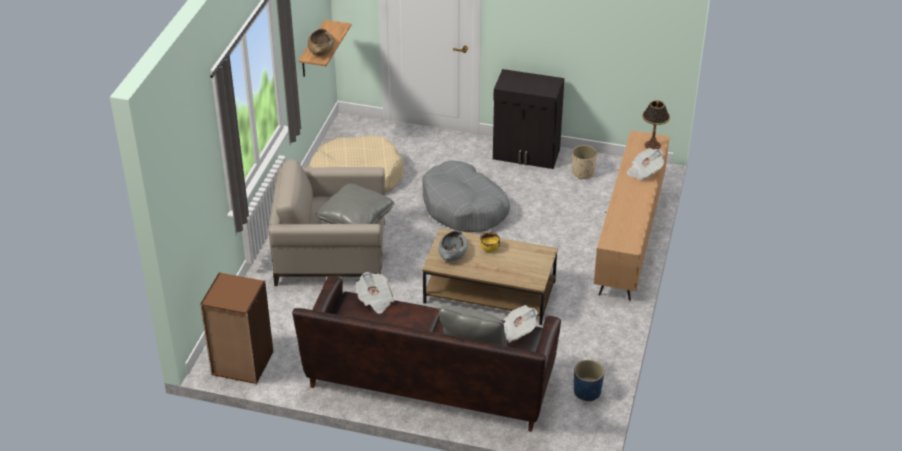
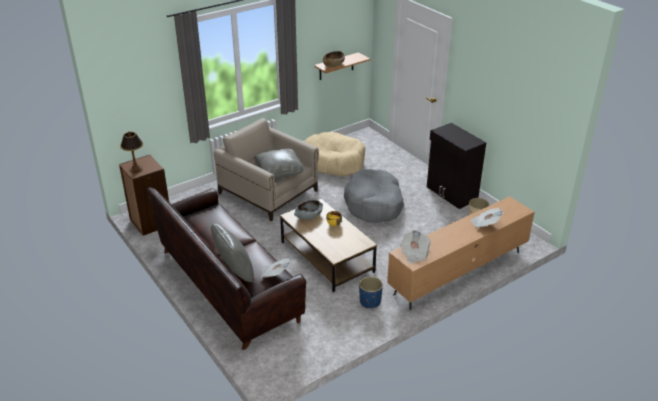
camera: 40 degrees right, 5 degrees down
newspaper [356,272,395,314] -> newspaper moved to [400,230,431,263]
blue planter [574,360,604,402] -> blue planter moved to [359,277,383,309]
table lamp [642,100,670,149] -> table lamp moved to [120,131,143,174]

